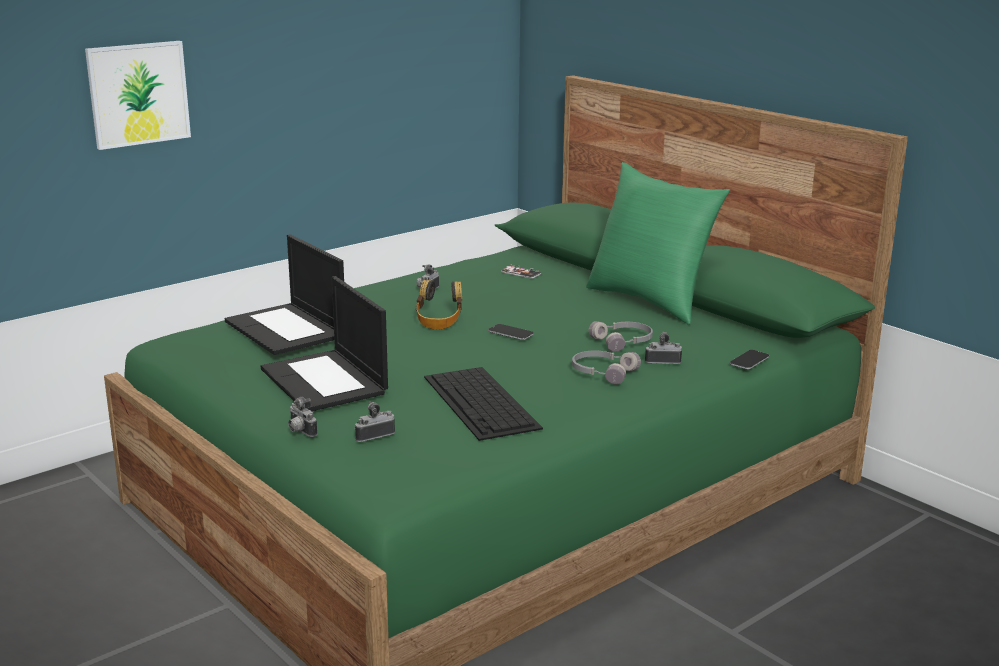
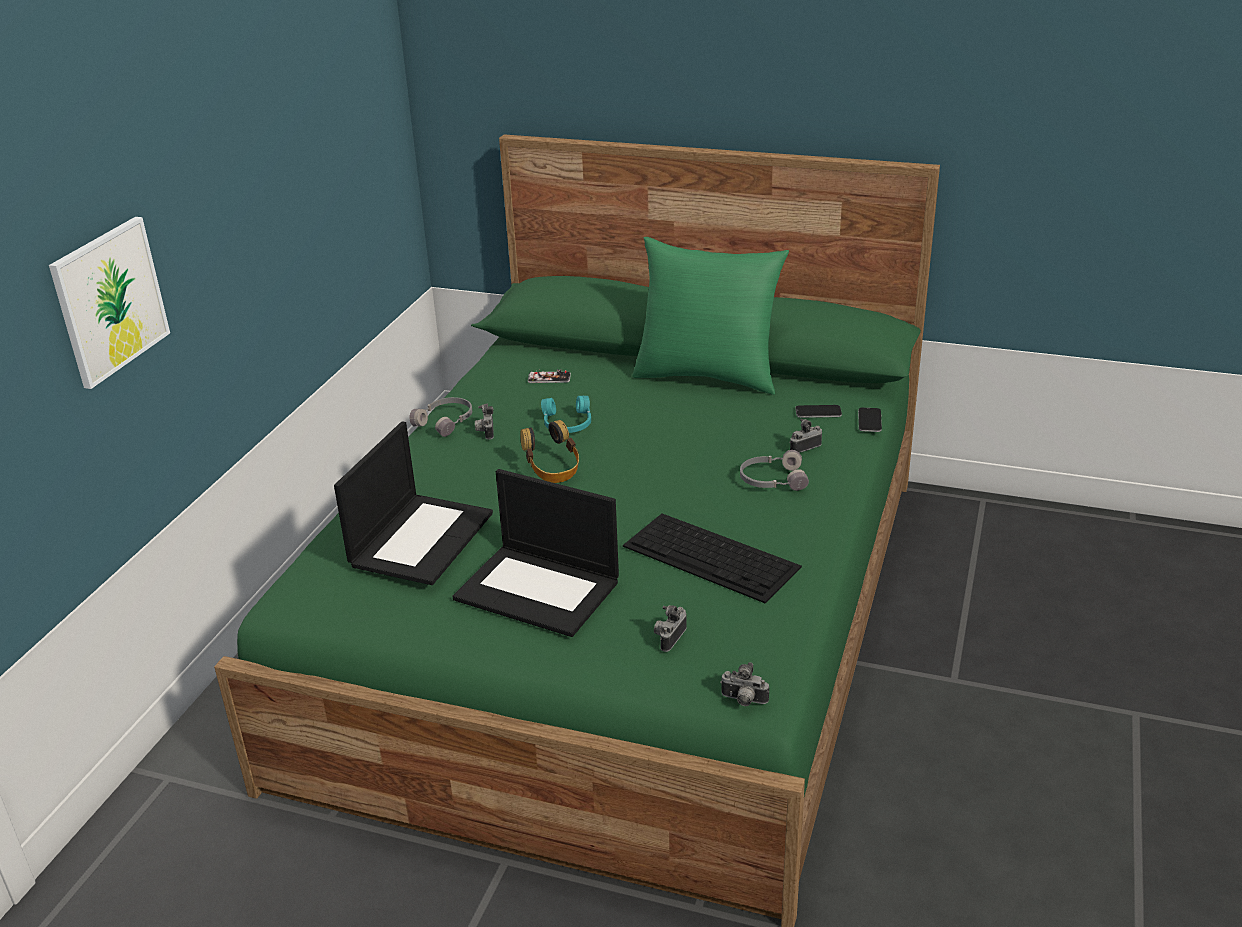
camera: 30 degrees left, 10 degrees up
laptop [225,234,344,355] -> laptop turned 90 degrees counterclockwise [334,421,493,585]
camera [288,397,317,437] -> camera moved to [720,662,769,706]
phone [488,324,534,340] -> phone moved to [795,405,842,418]
grey headphones [589,321,653,352] -> grey headphones moved to [410,397,472,437]
none -> turquoise headphones [541,396,591,433]

